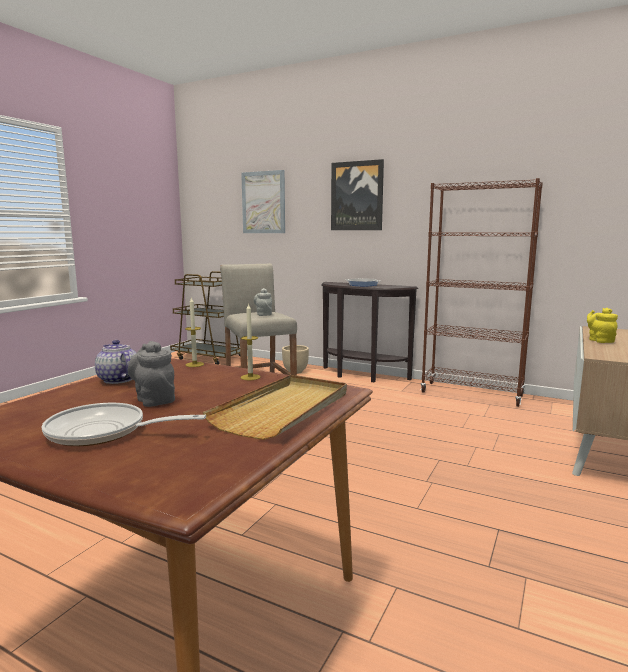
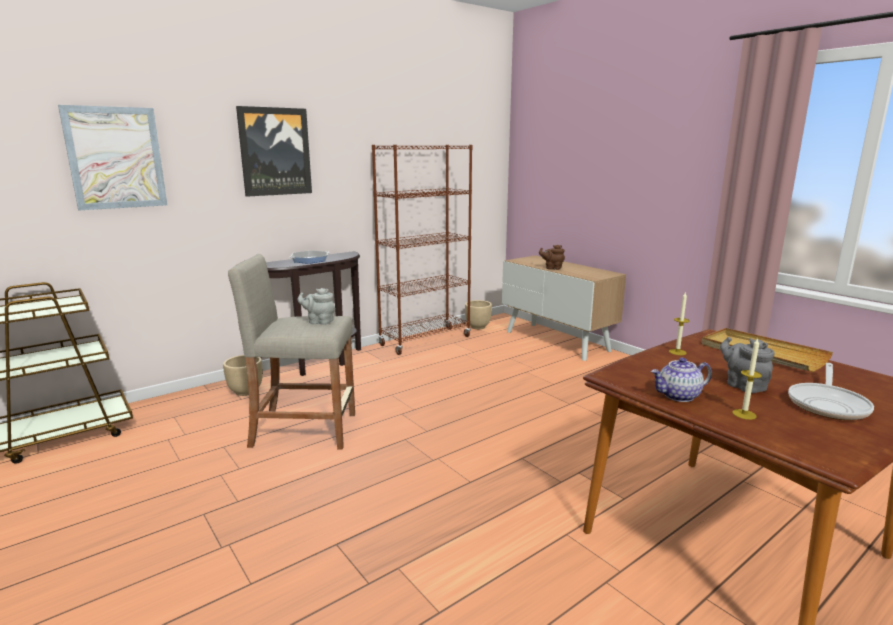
camera: 65 degrees left, 5 degrees up
grey teapot [128,341,175,407] -> grey teapot turned 75 degrees clockwise [720,337,774,393]
candle [185,297,204,367] -> candle moved to [732,338,762,420]
yellow teapot [587,308,618,343] -> brown teapot [539,245,565,270]
none -> beige planter [465,300,492,329]

